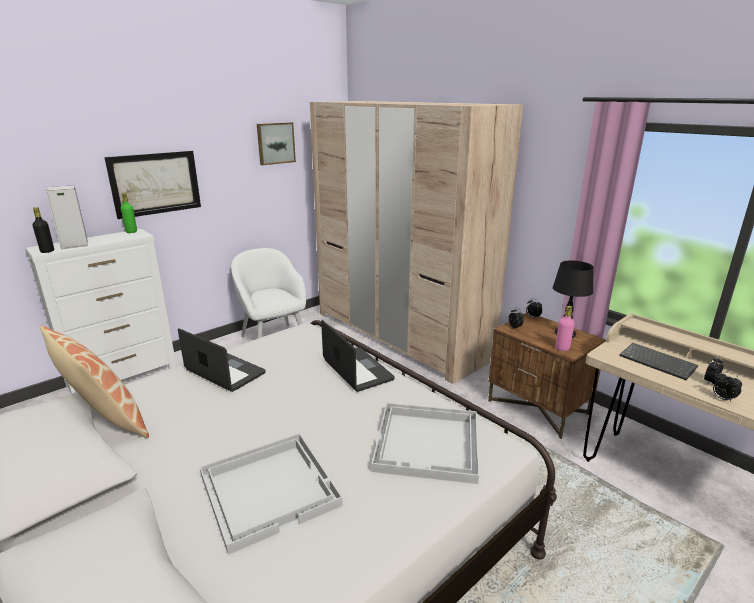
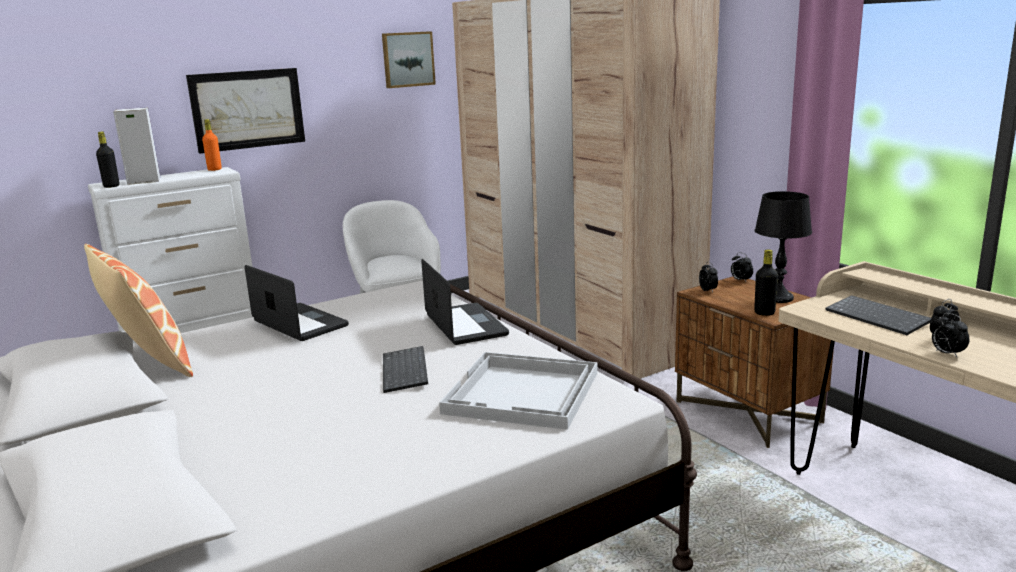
camera: 10 degrees right, 5 degrees down
green bottle [121,193,137,233] -> orange bottle [202,119,222,171]
white tray [200,433,343,555] -> none
pink bottle [555,306,575,351] -> black bottle [754,249,778,316]
none -> keyboard [383,346,428,393]

